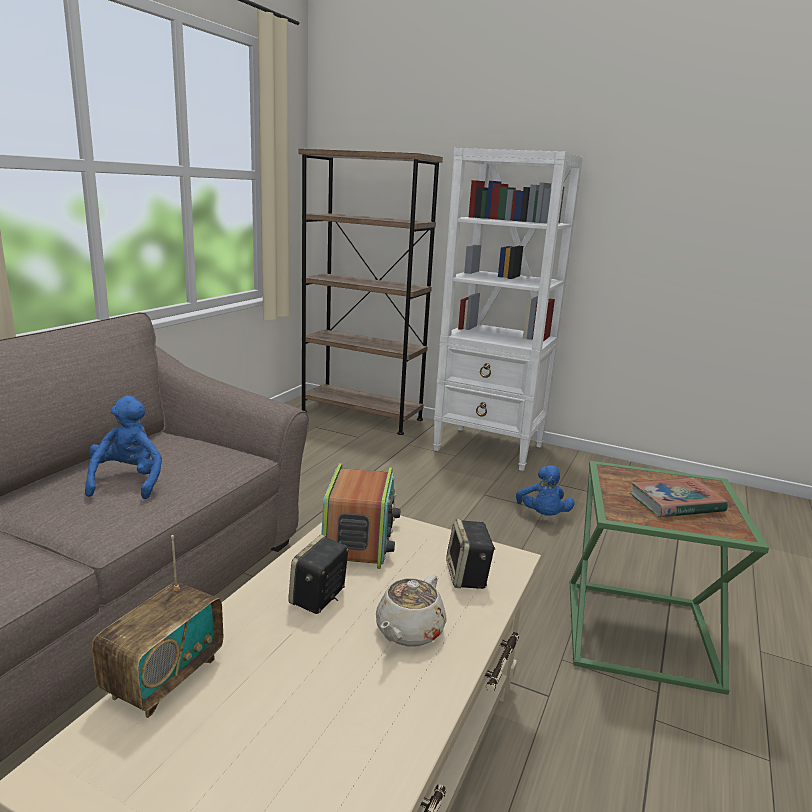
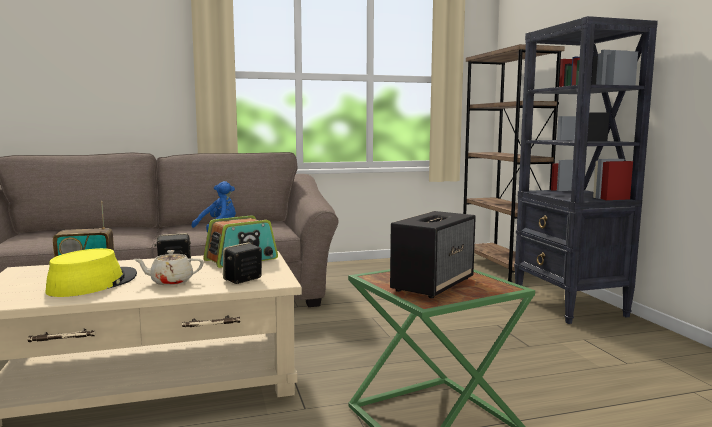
camera: 50 degrees right, 10 degrees down
white bookcase [433,148,583,471] -> black bookcase [514,16,658,324]
blue plush toy [516,465,574,516] -> none
book [630,477,728,517] -> speaker [390,211,476,298]
none -> yellow hat [45,248,137,297]

